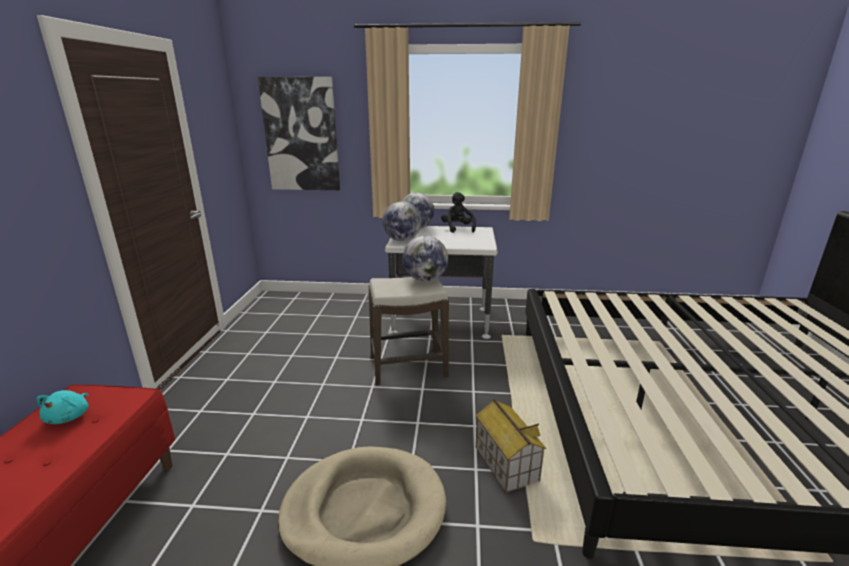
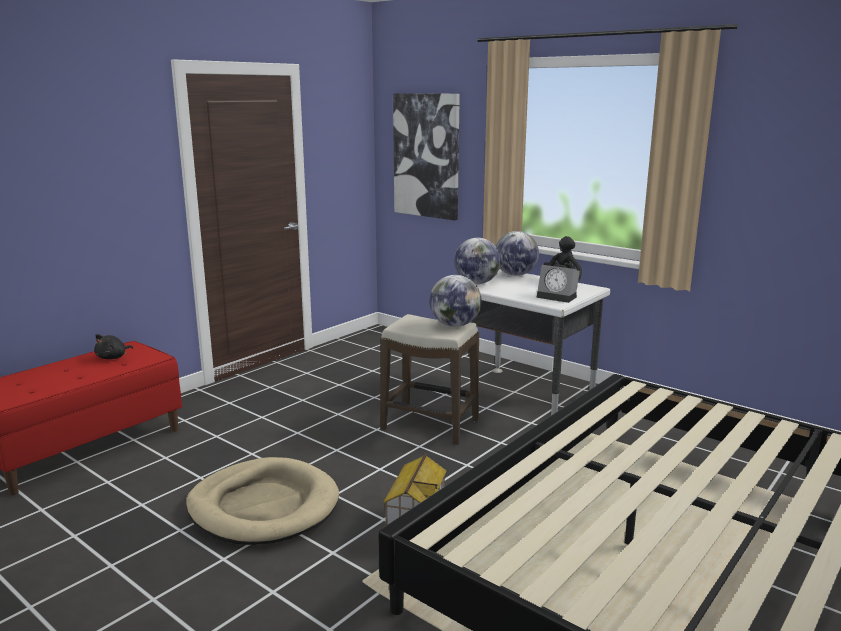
camera: 35 degrees right, 5 degrees down
turquoise plush toy [37,390,89,424] -> black plush toy [94,334,133,359]
none -> alarm clock [536,264,580,303]

